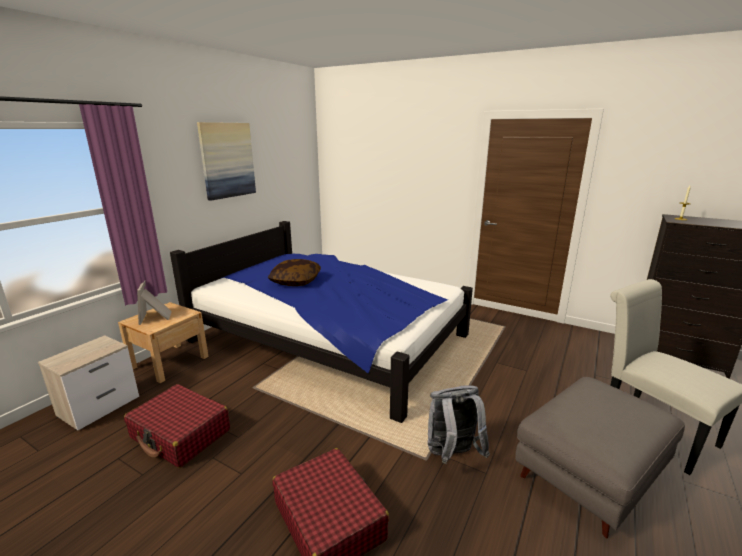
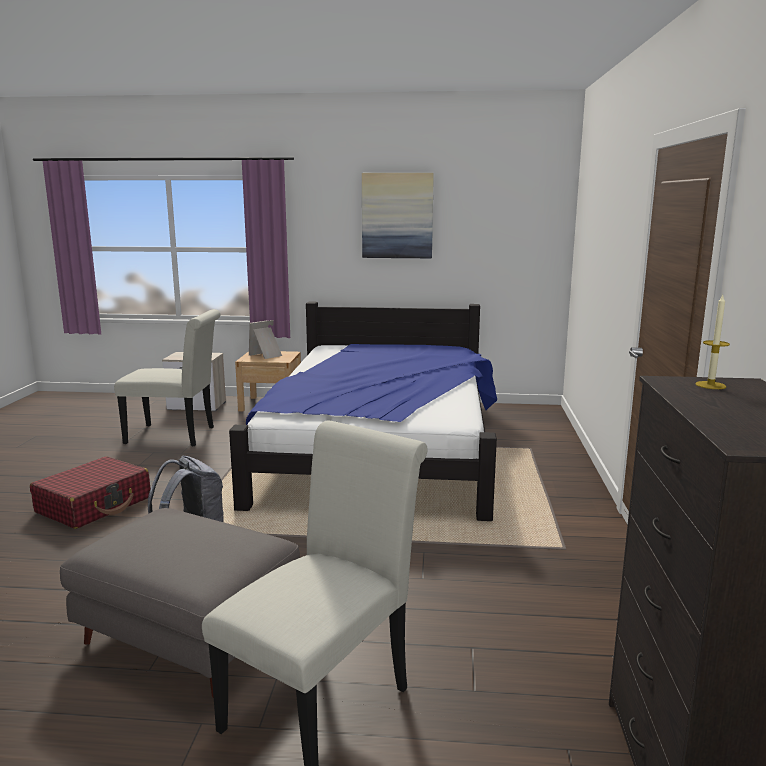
camera: 65 degrees right, 5 degrees down
red suitcase [124,384,230,468] -> white chair [114,309,221,446]
pillow [268,259,321,286] -> none

